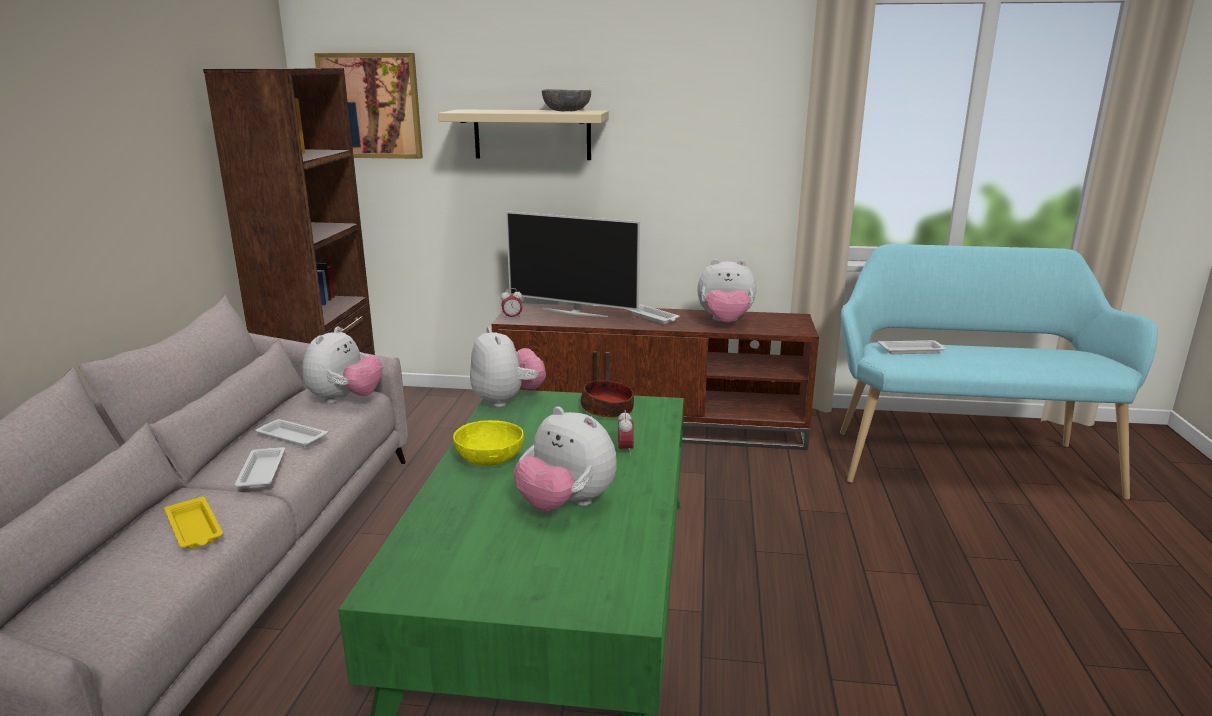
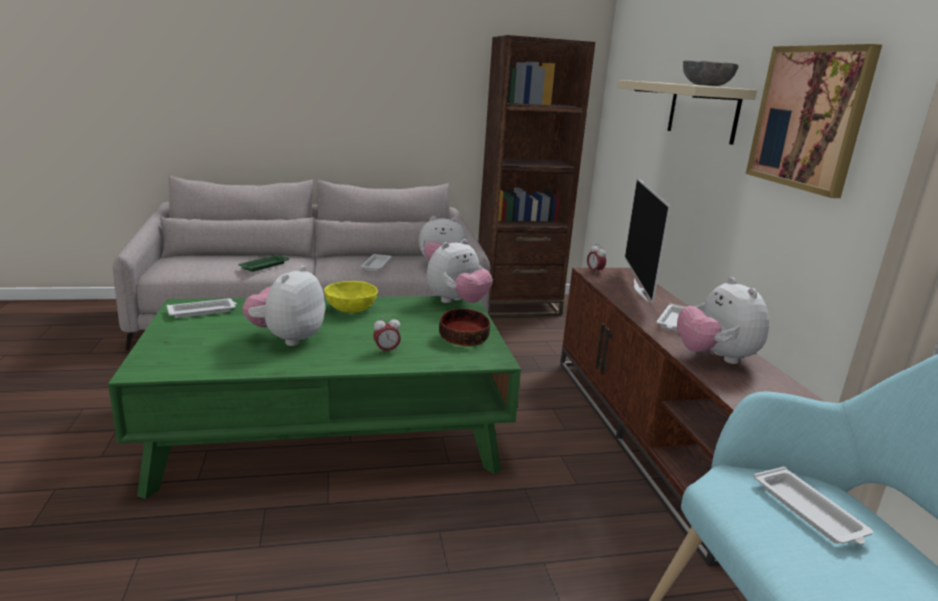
camera: 70 degrees right, 0 degrees up
yellow tray [165,496,223,549] -> green tray [238,254,289,272]
white tray [234,447,285,489] -> white tray moved to [166,298,237,318]
picture [314,53,423,159] -> picture moved to [746,44,882,198]

